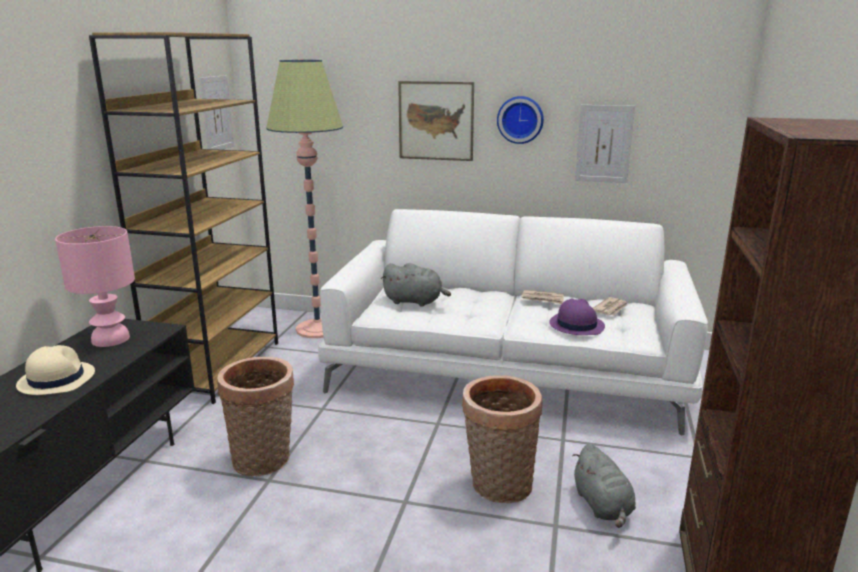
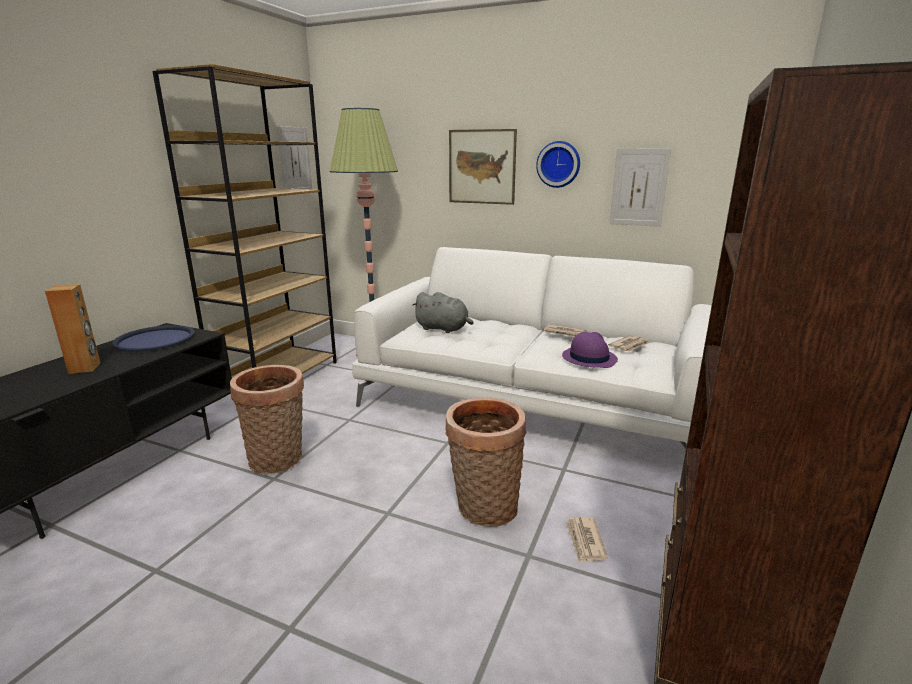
camera: 10 degrees right, 0 degrees up
beige hat [16,345,95,395] -> brown speaker [45,284,100,374]
pink table lamp [55,226,135,347] -> blue tray [112,325,195,352]
grey plush toy [572,443,636,528] -> newspaper [565,517,608,563]

